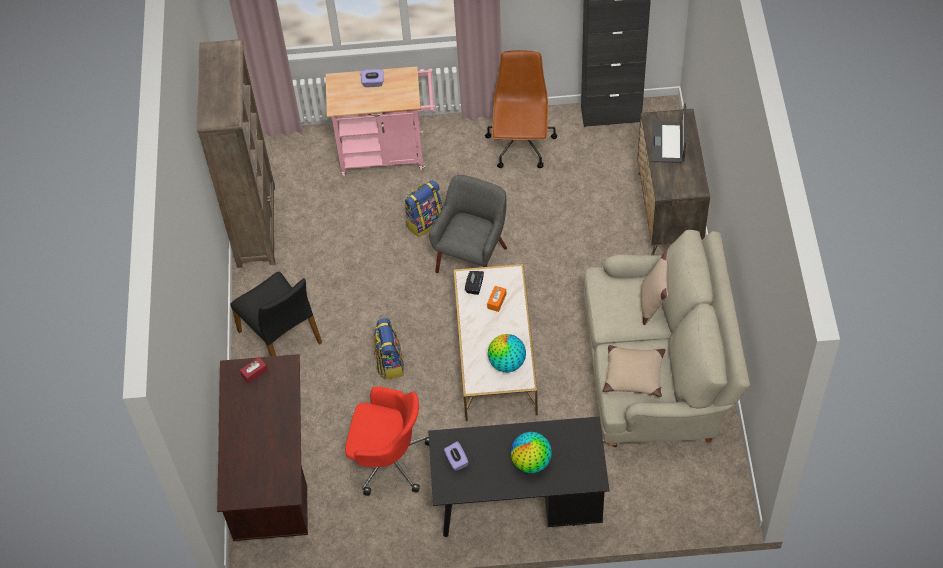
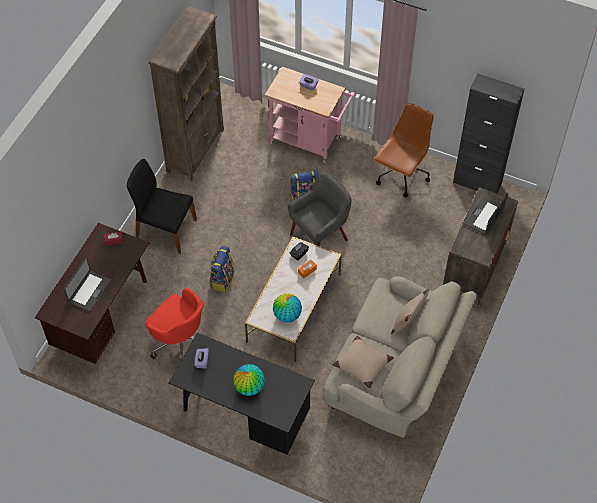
camera: 25 degrees right, 0 degrees up
black chair [231,272,322,356] -> black chair turned 120 degrees clockwise [127,159,197,254]
none -> laptop [64,257,111,312]

